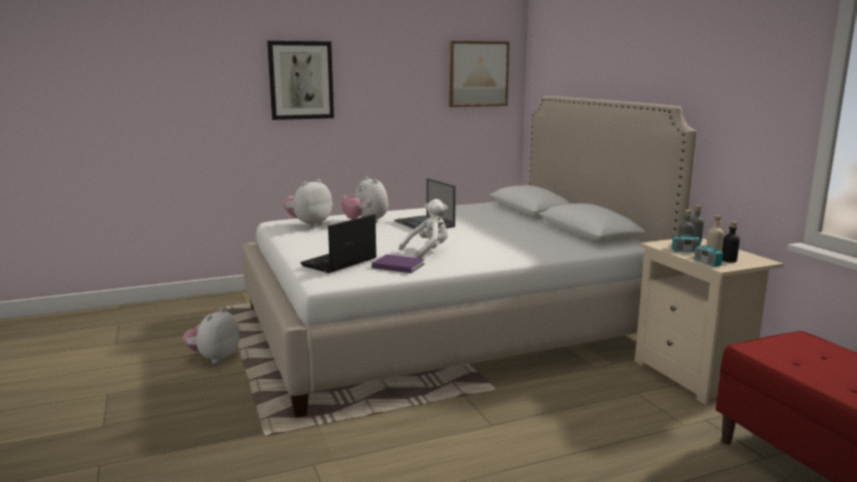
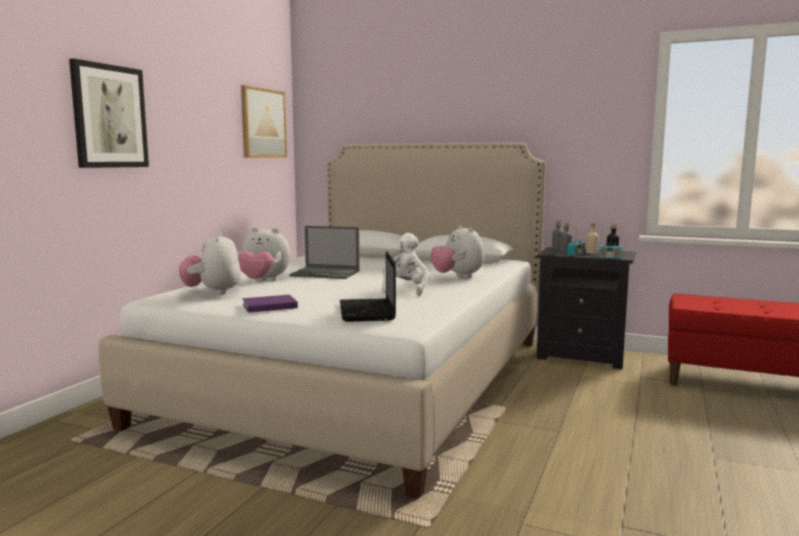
camera: 45 degrees left, 5 degrees down
plush toy [183,308,240,363] -> plush toy moved to [431,225,484,278]
purple book [372,254,425,273] -> purple book moved to [242,295,298,313]
beige nightstand [635,238,784,405] -> black nightstand [537,247,636,369]

